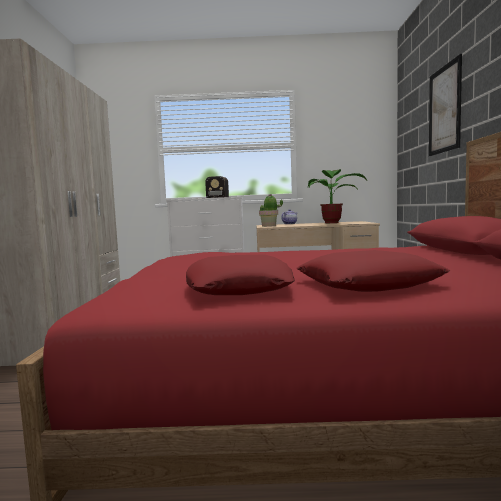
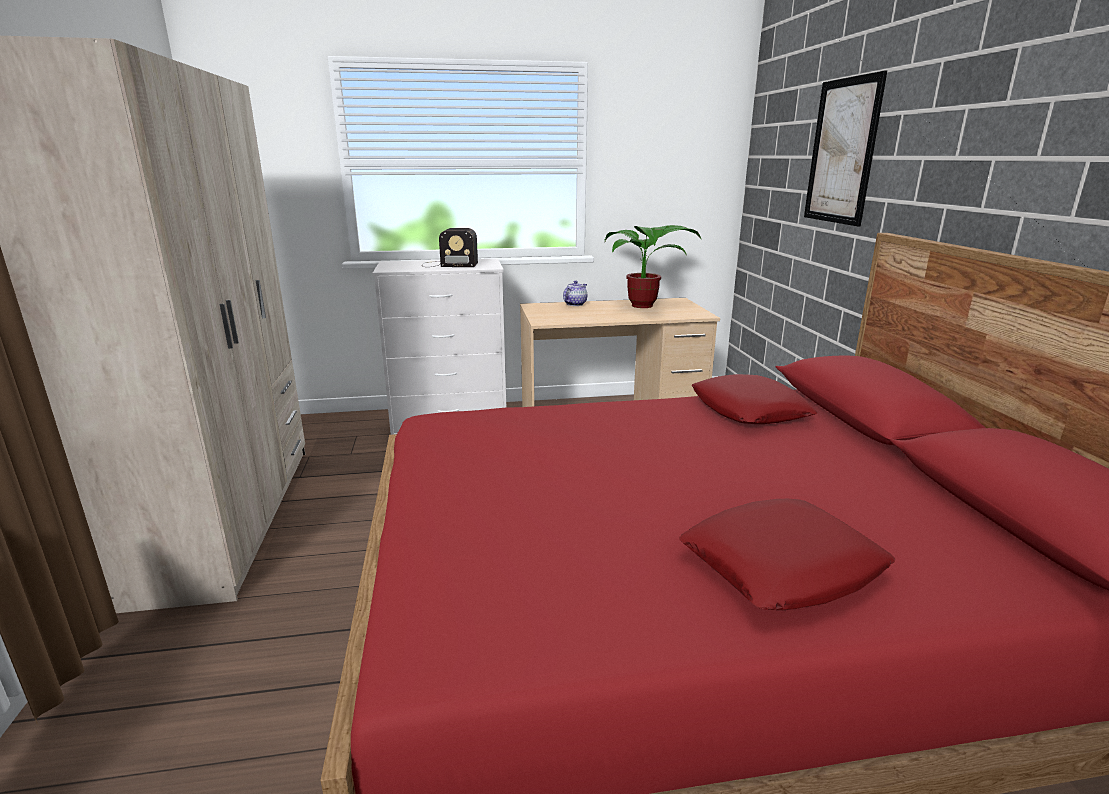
camera: 10 degrees left, 15 degrees up
red pillow [186,255,295,295] -> red pillow moved to [692,374,817,424]
potted plant [259,194,283,227] -> none

